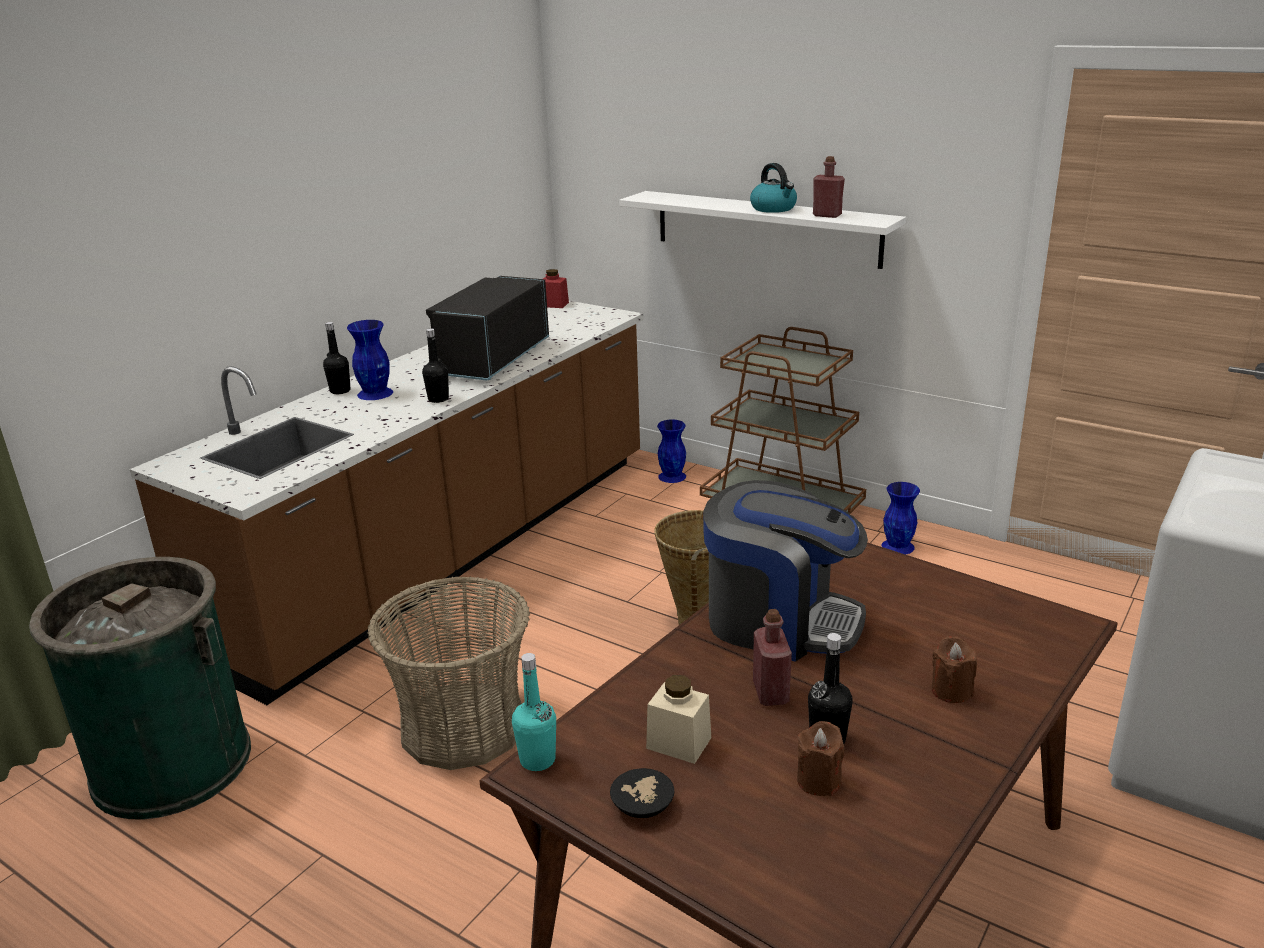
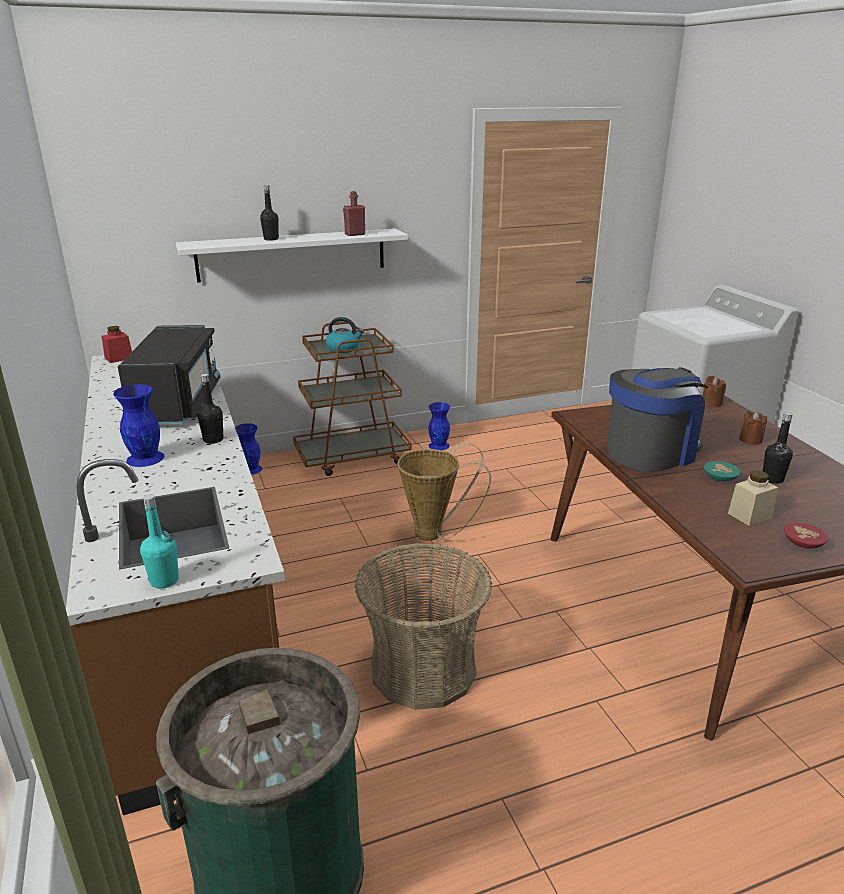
camera: 55 degrees left, 0 degrees up
black bottle [323,322,350,394] -> black bottle moved to [260,185,279,241]
black microwave [426,276,549,381] -> black microwave turned 150 degrees counterclockwise [118,325,220,424]
turquoise bottle [512,653,556,771] -> turquoise bottle moved to [140,494,179,588]
black bowl [610,768,674,818] -> red bowl [784,523,828,549]
kettle [750,163,797,213] -> kettle moved to [326,317,364,353]
red bottle [753,609,792,706] -> turquoise bowl [704,461,740,481]
brown candle [797,721,844,796] -> brown candle moved to [703,376,726,407]

